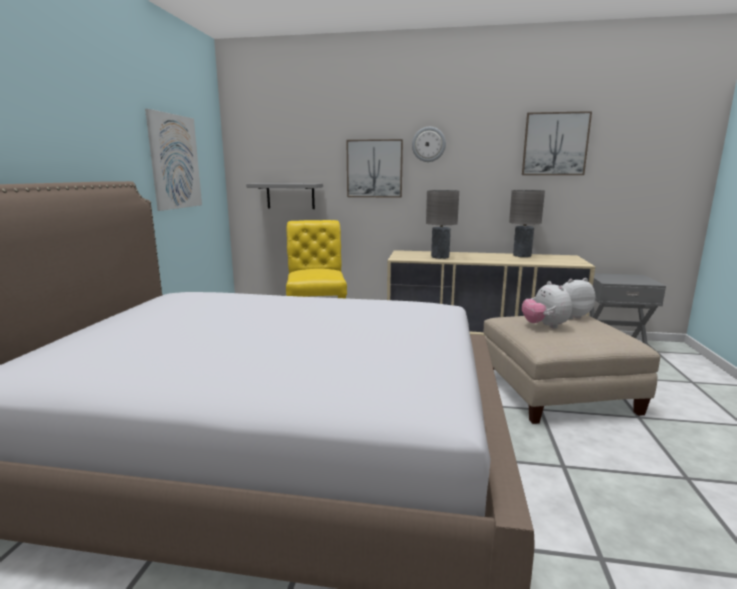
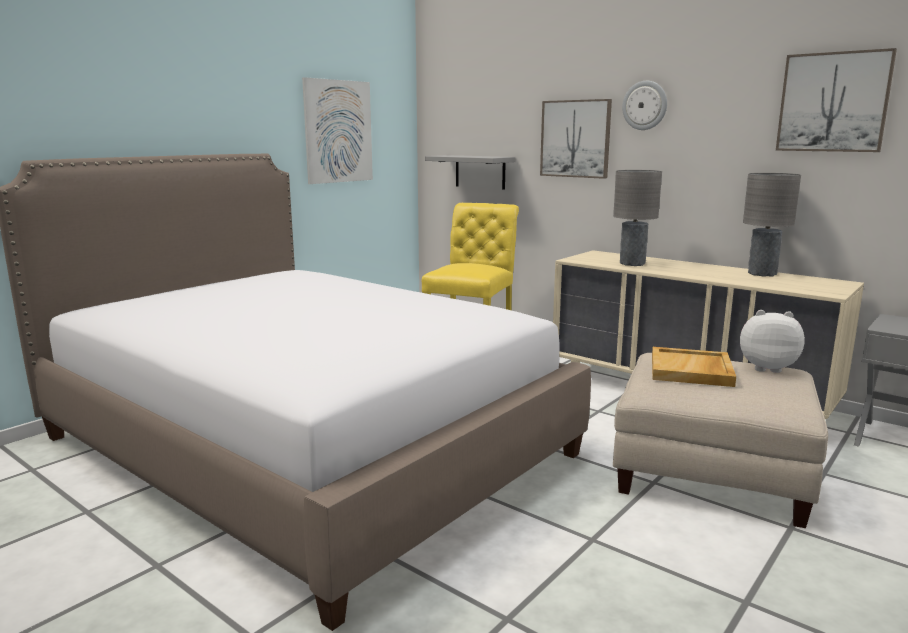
camera: 30 degrees right, 0 degrees up
plush toy [522,281,572,329] -> beige tray [652,347,736,387]

